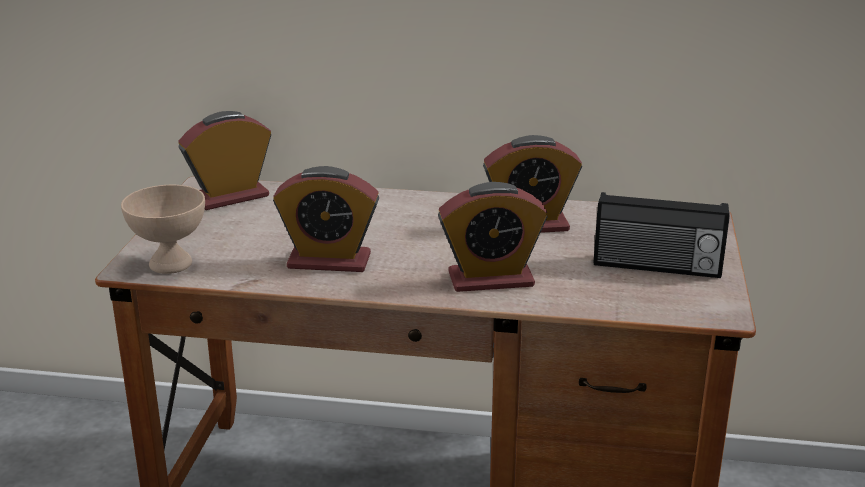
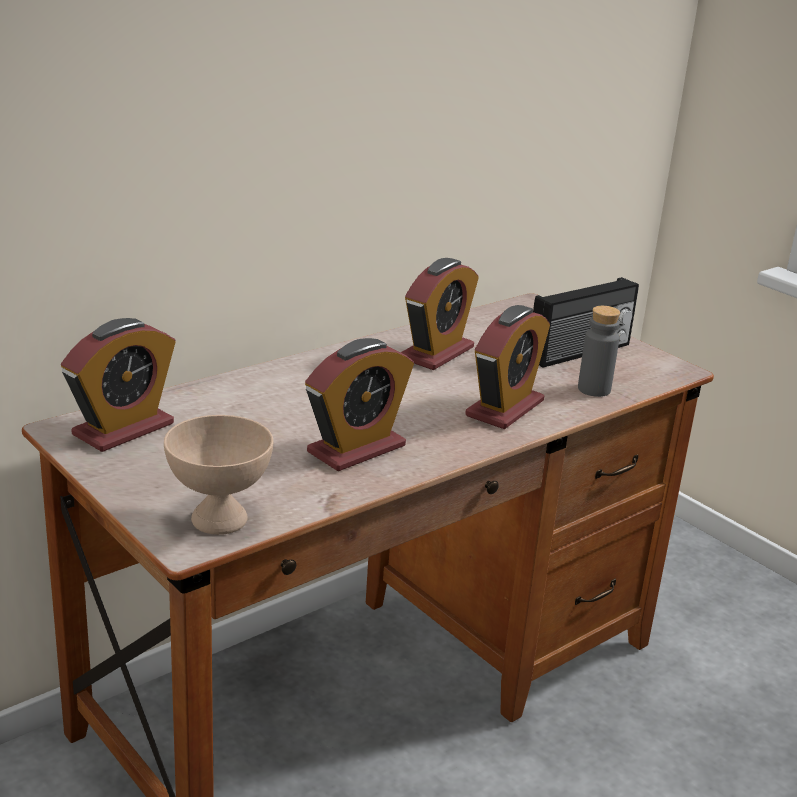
camera: 50 degrees left, 0 degrees up
alarm clock [178,111,271,210] -> alarm clock turned 150 degrees counterclockwise [61,318,176,452]
none -> grey bottle [578,306,620,397]

